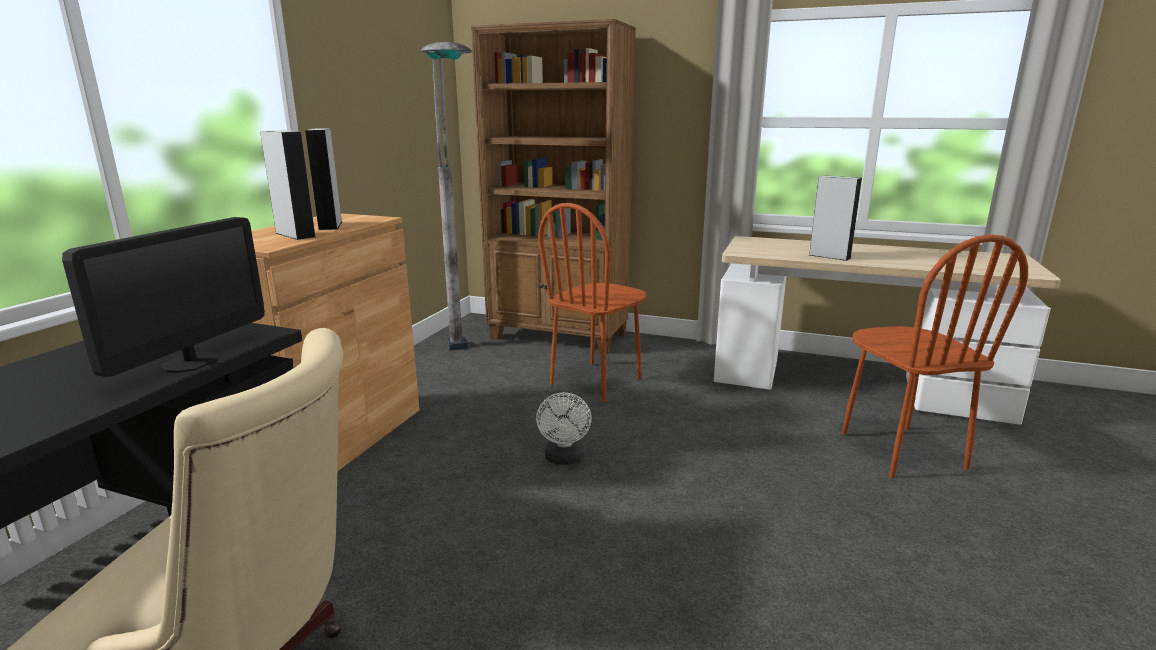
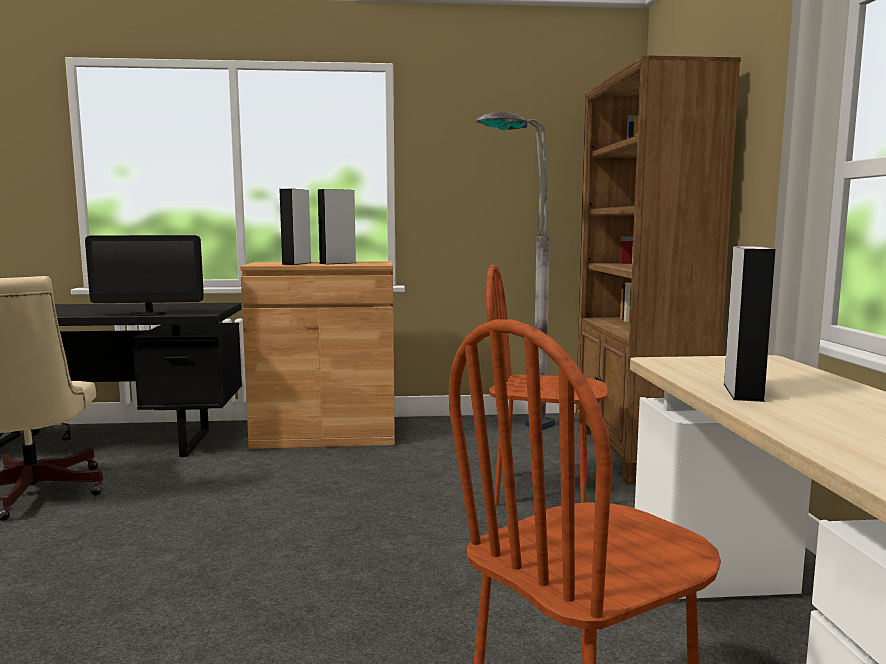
camera: 65 degrees right, 10 degrees down
white fan [536,393,592,465] -> none

